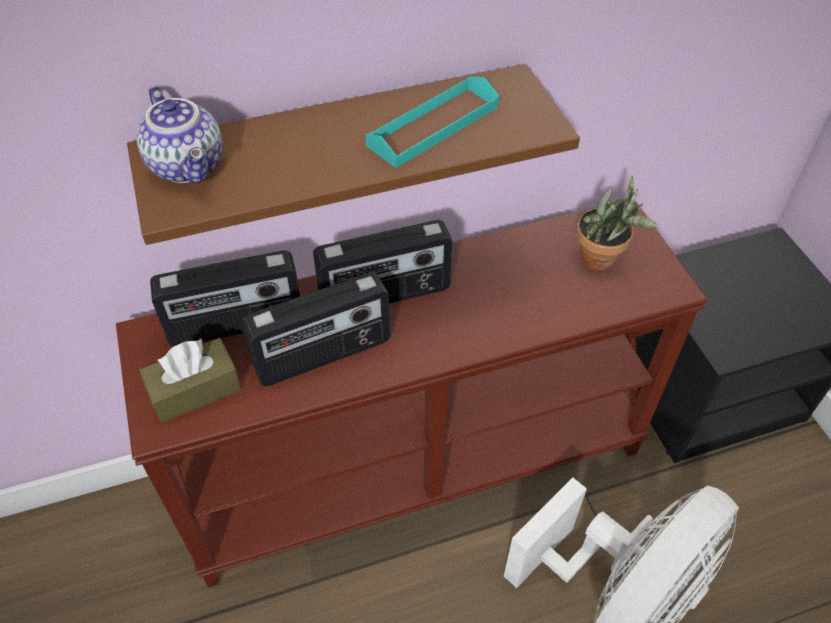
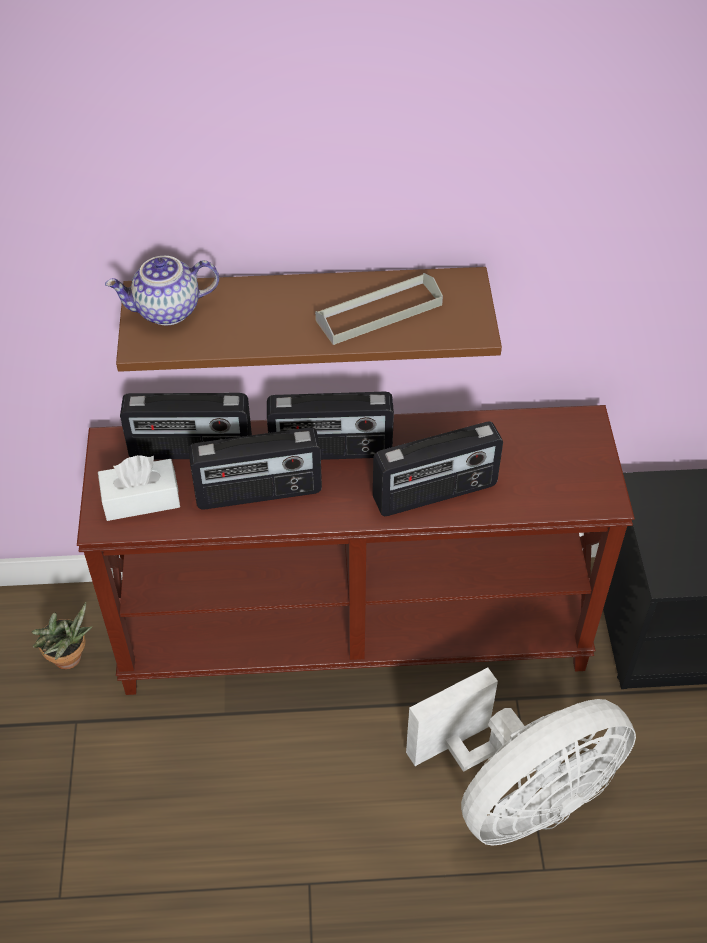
camera: 15 degrees right, 0 degrees up
teapot [137,86,223,183] -> teapot turned 90 degrees clockwise [105,256,219,325]
brown tissue box [139,338,242,423] -> white tissue box [98,455,180,521]
turquoise tray [365,77,499,168] -> grey tray [315,273,443,345]
potted plant [576,176,660,270] -> potted plant moved to [32,602,93,670]
none -> radio [373,421,503,516]

